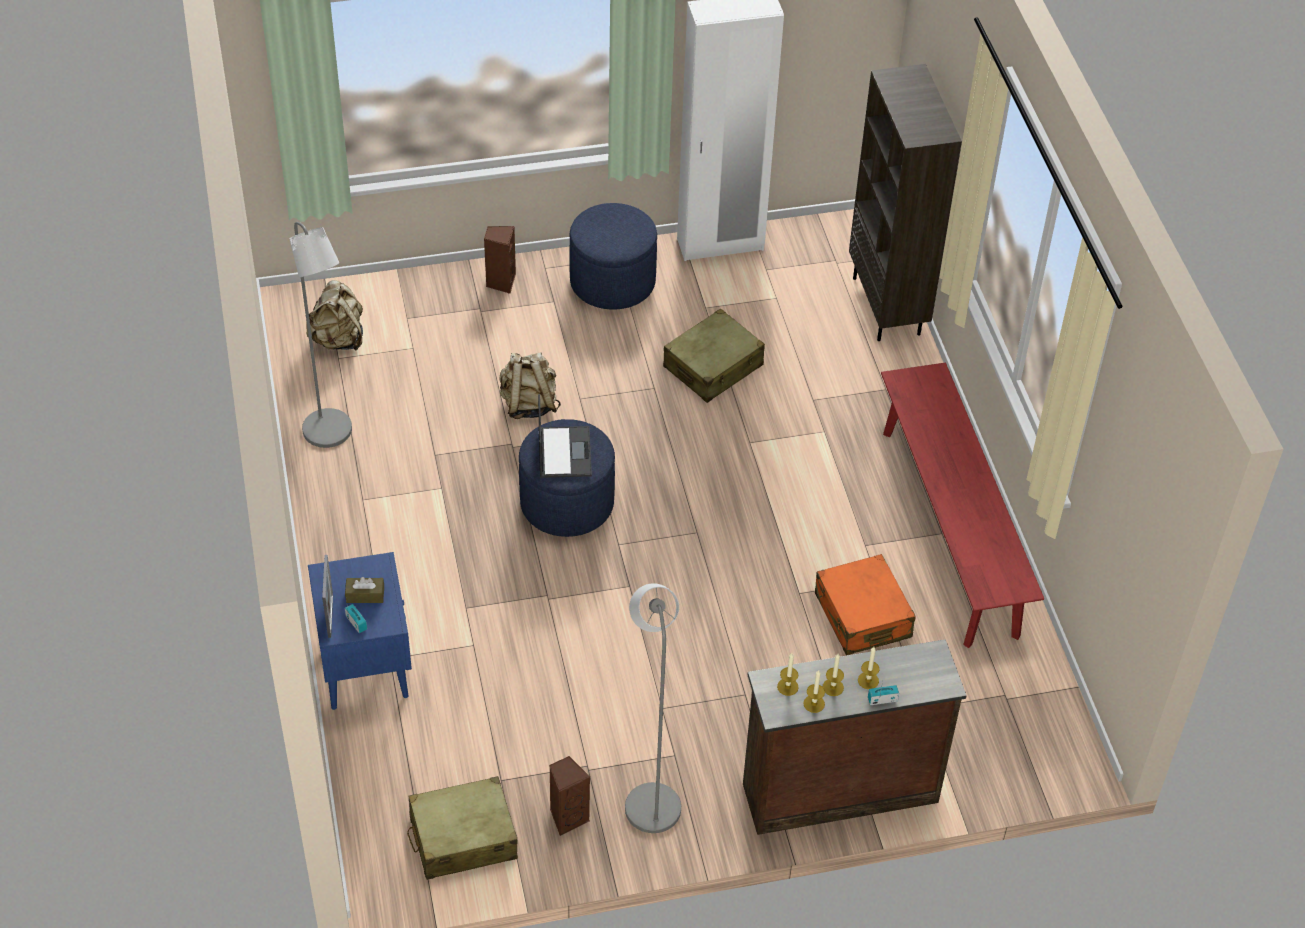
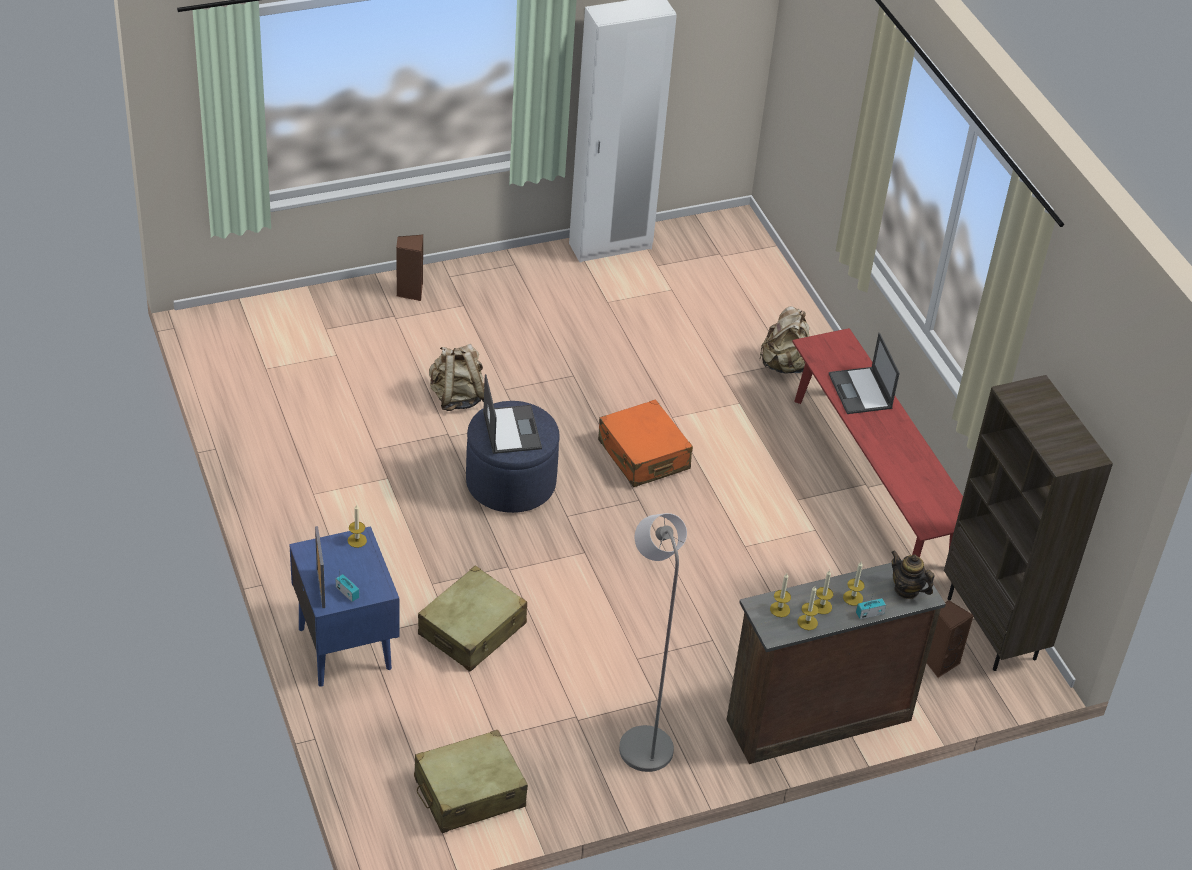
camera: 10 degrees left, 5 degrees down
grey floor lamp [289,222,352,448] -> none
beige backpack [305,280,363,351] -> beige backpack moved to [760,306,810,373]
brown tissue box [345,577,384,603] -> none
brown speaker [549,756,590,836] -> brown speaker moved to [927,600,974,678]
blue ottoman [569,203,657,310] -> none
beige suitcase [663,309,765,403] -> beige suitcase moved to [418,566,527,672]
orange suitcase [815,554,916,655] -> orange suitcase moved to [598,399,693,487]
brown bookcase [849,64,962,341] -> brown bookcase moved to [944,375,1113,671]
none -> candle [348,504,367,548]
none -> laptop [829,333,900,414]
none -> teapot [891,550,934,599]

